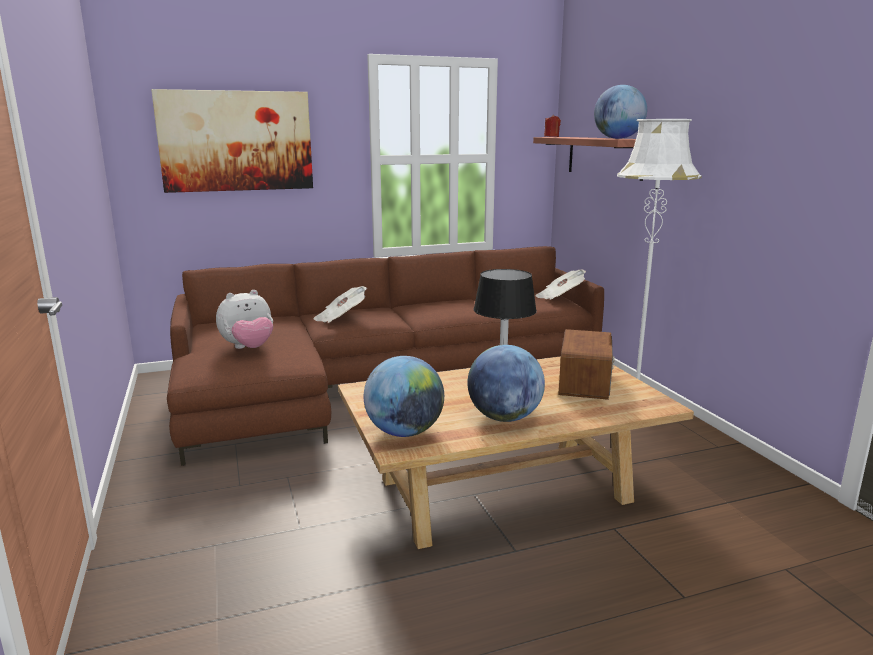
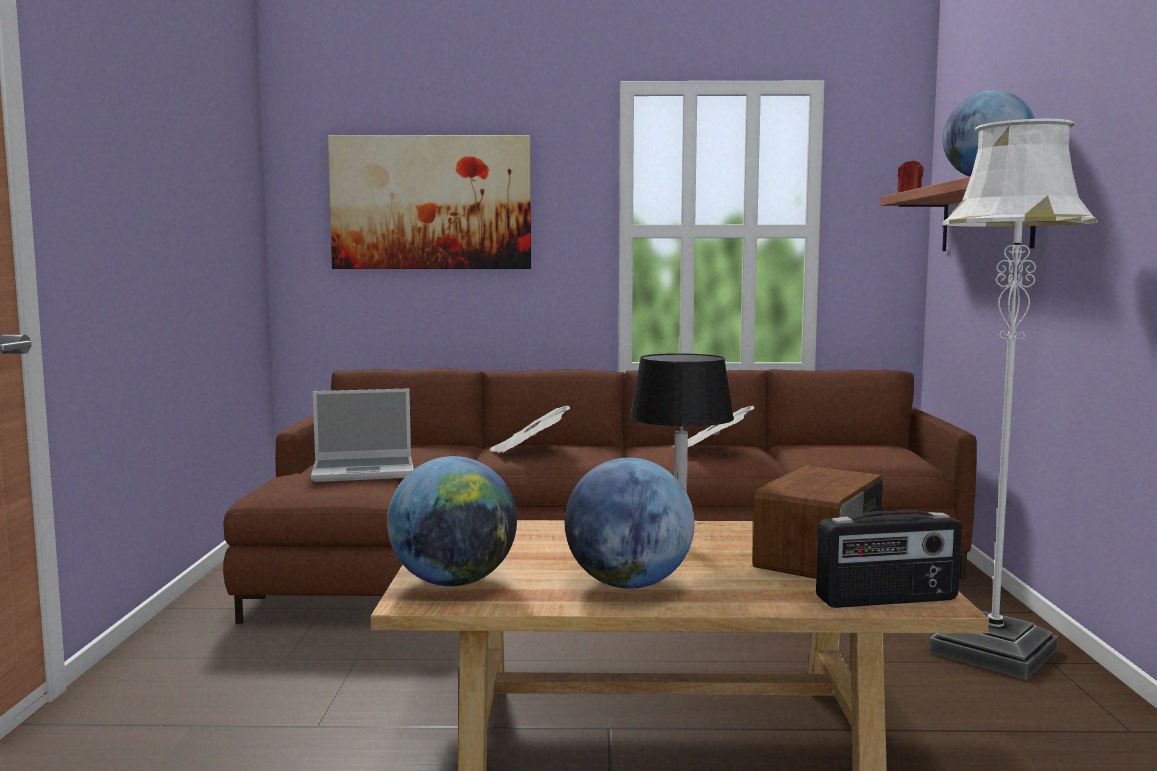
camera: 20 degrees right, 10 degrees down
plush toy [216,290,273,349] -> laptop [311,388,414,482]
newspaper [536,270,586,300] -> newspaper moved to [673,406,754,447]
none -> radio [816,510,962,608]

